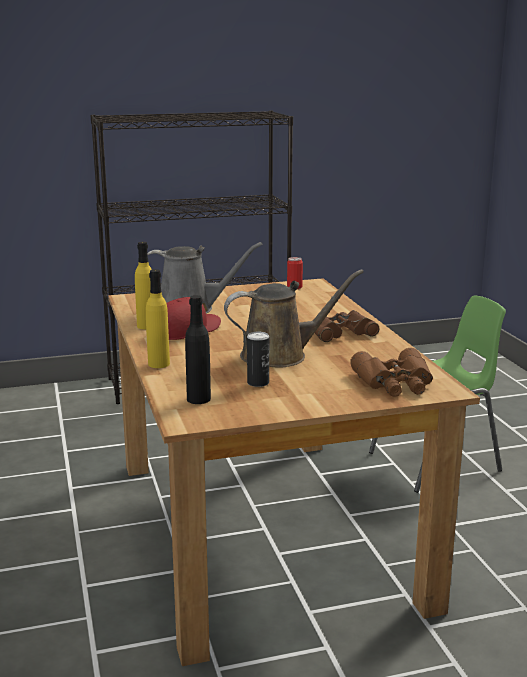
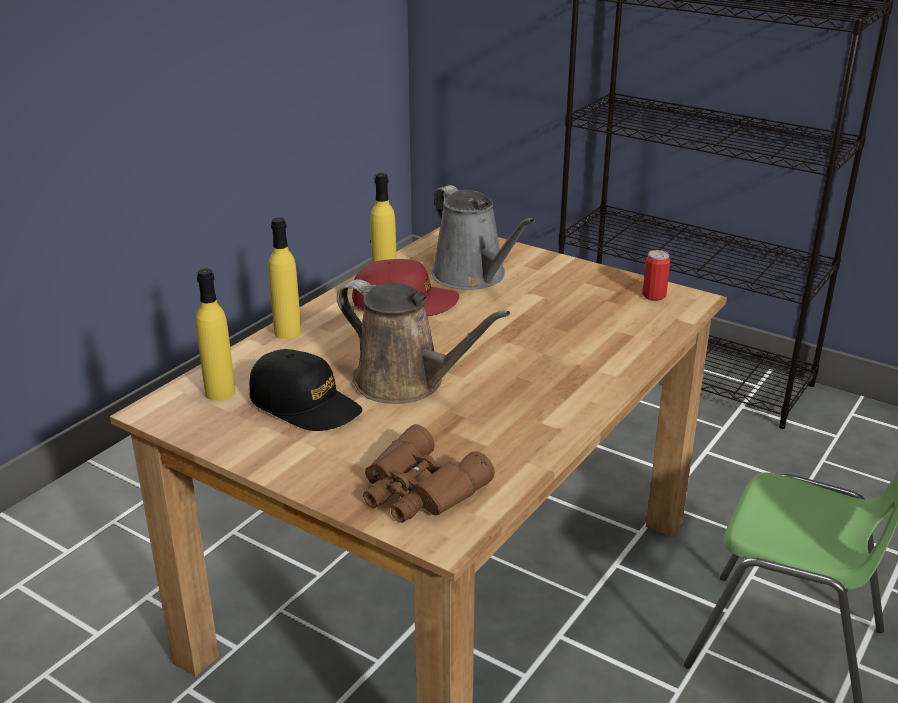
camera: 50 degrees right, 10 degrees up
black bottle [185,295,211,404] -> yellow bottle [196,268,235,401]
can [247,332,269,387] -> black cap [249,349,362,431]
brown binoculars [315,310,380,342] -> none

